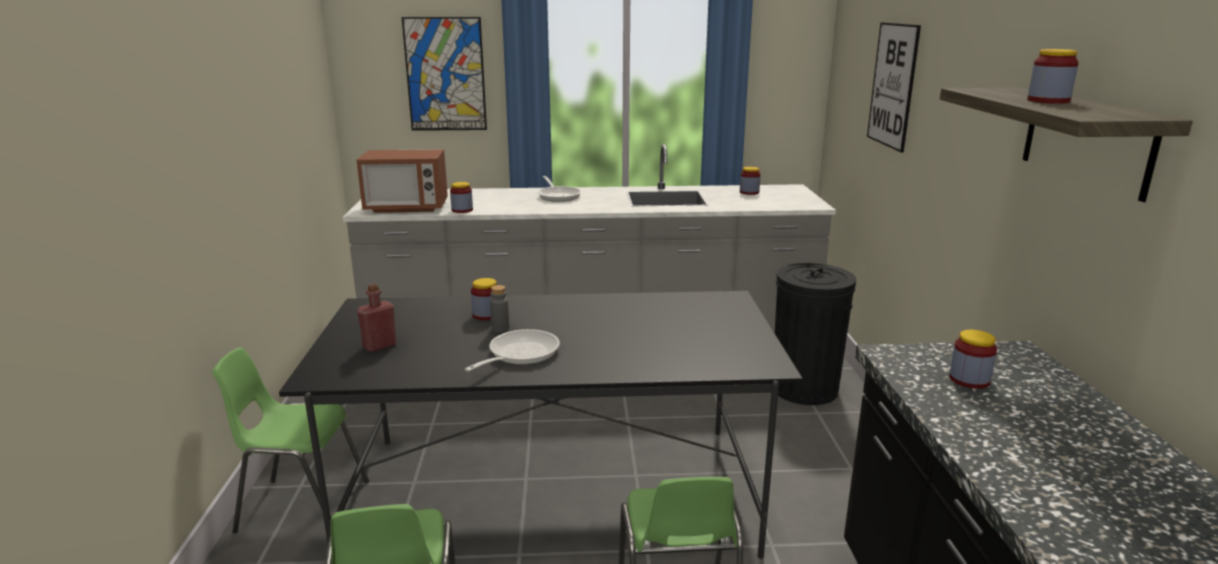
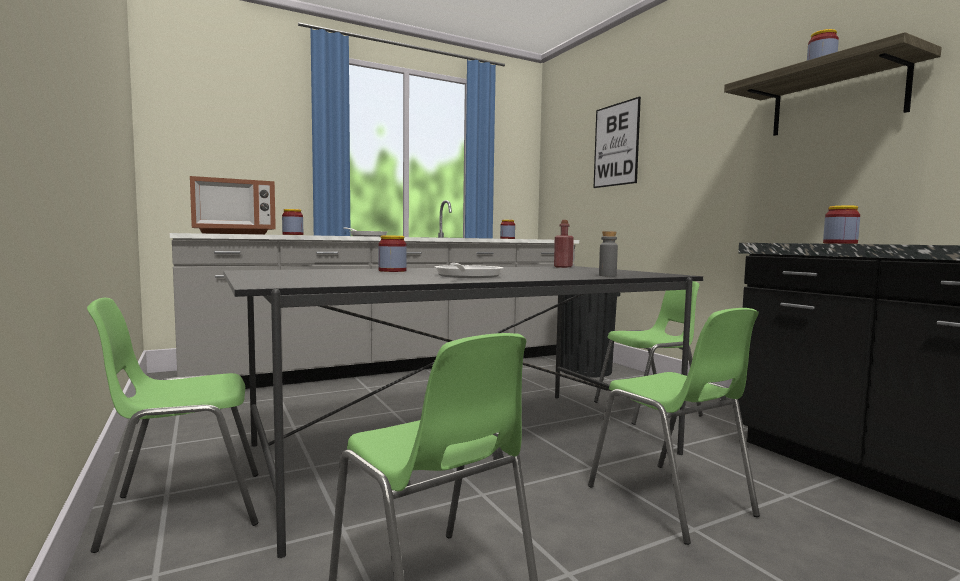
camera: 25 degrees left, 15 degrees down
red bottle [357,284,396,352] -> red bottle moved to [554,220,574,268]
picture [402,17,487,131] -> none
grey bottle [490,285,509,333] -> grey bottle moved to [599,231,618,277]
none -> green chair [594,281,703,425]

